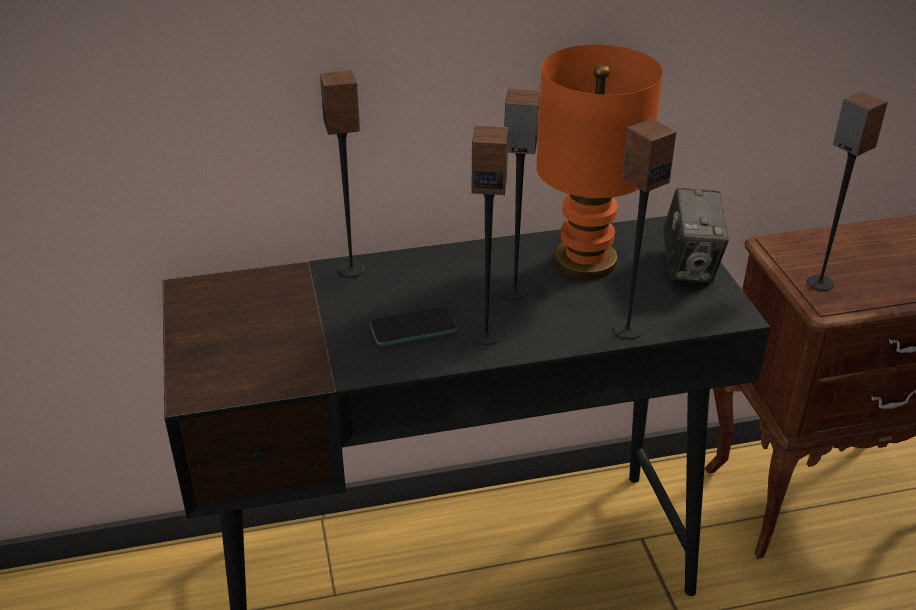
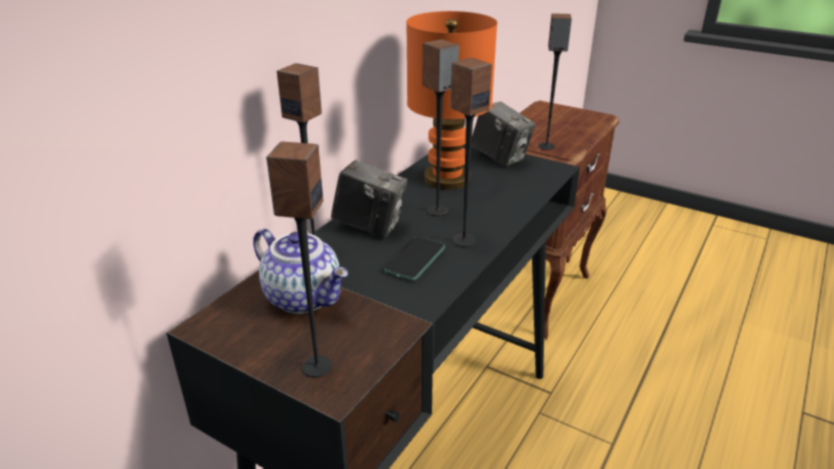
camera: 45 degrees left, 5 degrees down
speaker [613,119,676,339] -> speaker moved to [266,142,333,378]
none -> teapot [253,229,348,314]
none -> camera [331,160,407,238]

